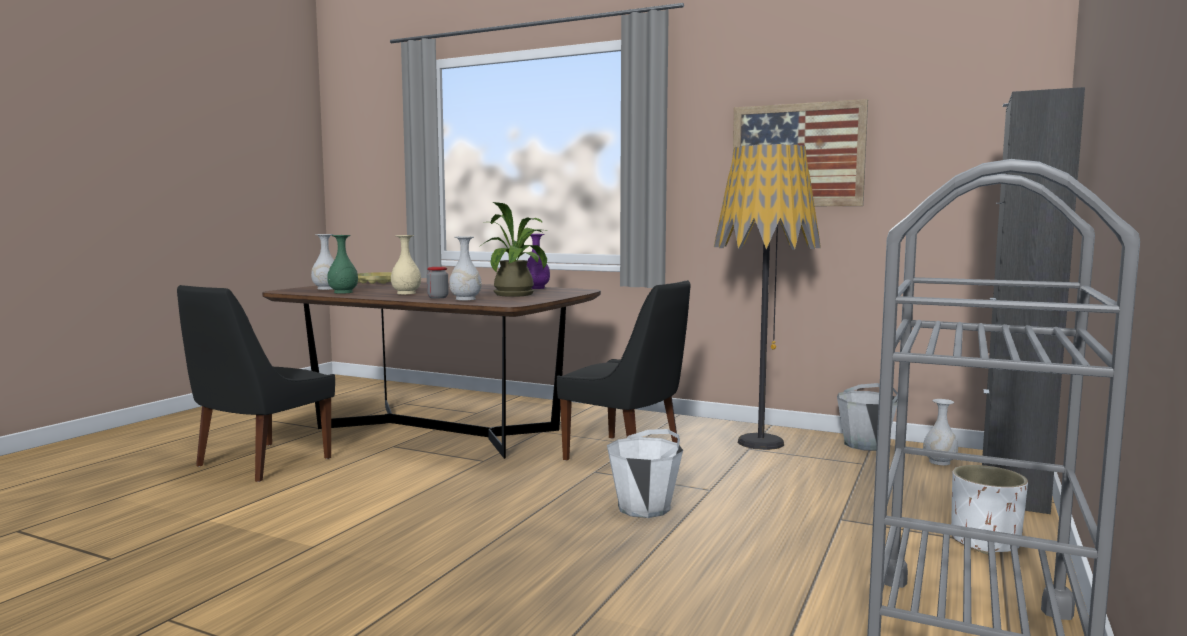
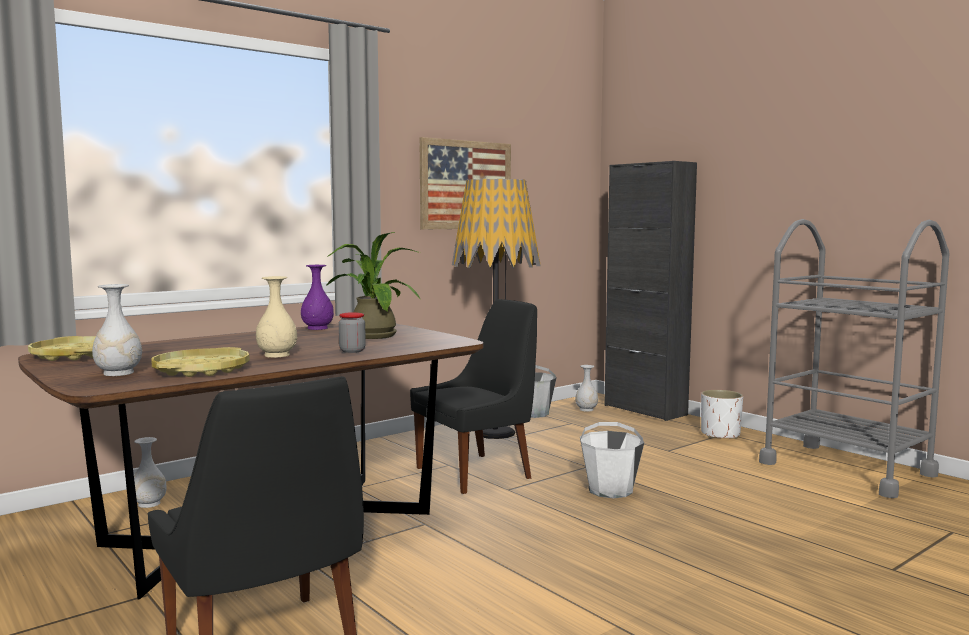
camera: 65 degrees left, 0 degrees up
green vase [327,235,358,294] -> yellow tray [151,347,250,377]
white vase [449,236,482,301] -> white vase moved to [134,437,167,508]

